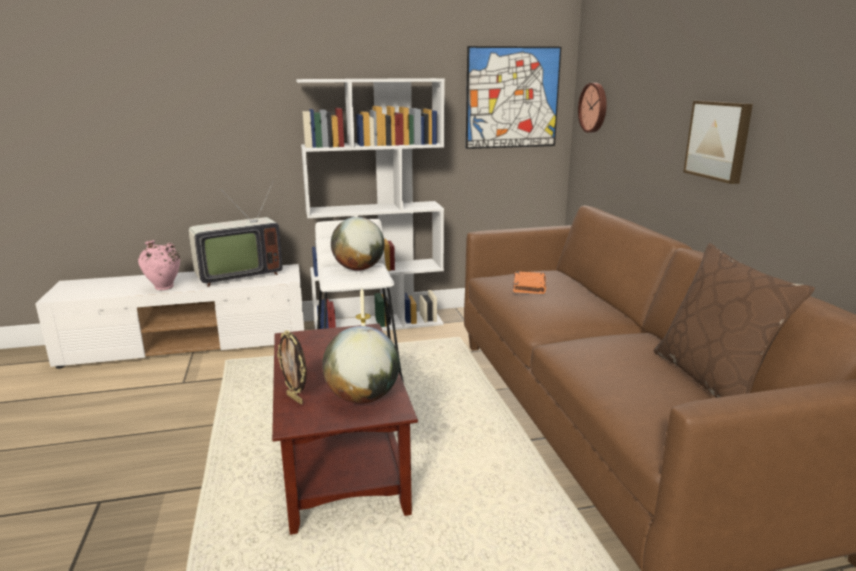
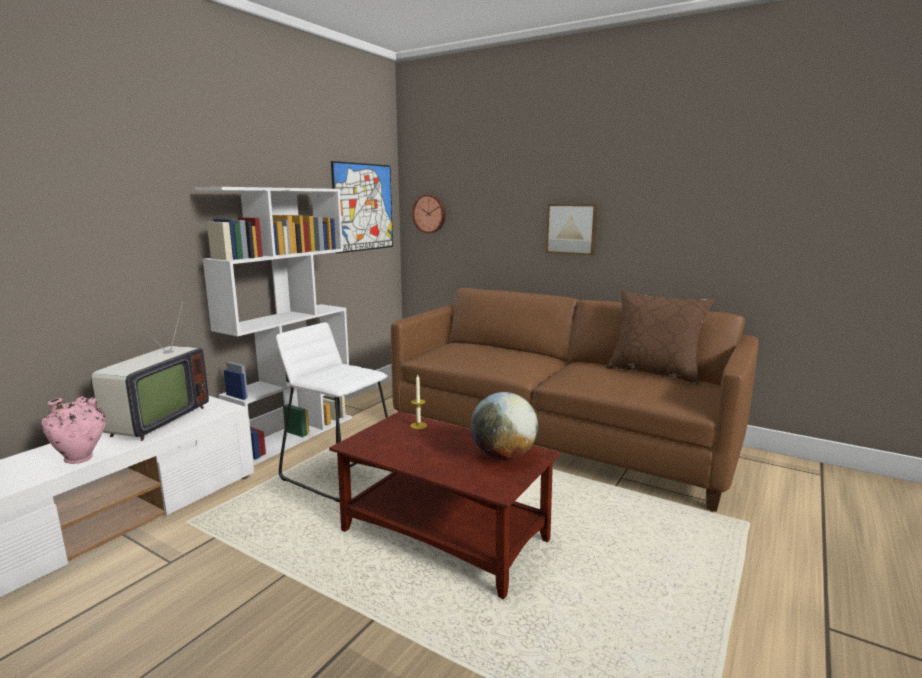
camera: 45 degrees left, 5 degrees down
picture frame [277,330,307,404] -> none
globe [331,217,385,271] -> none
orange book [513,271,546,294] -> none

